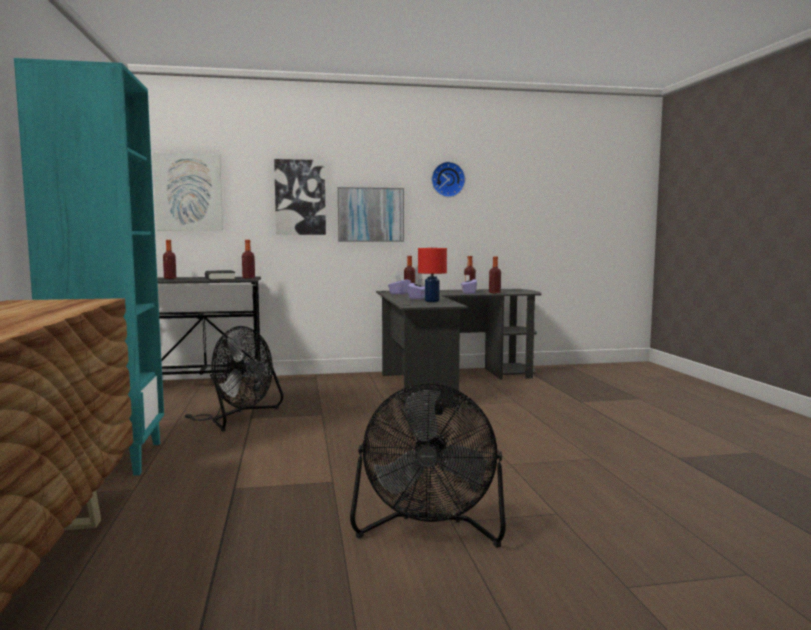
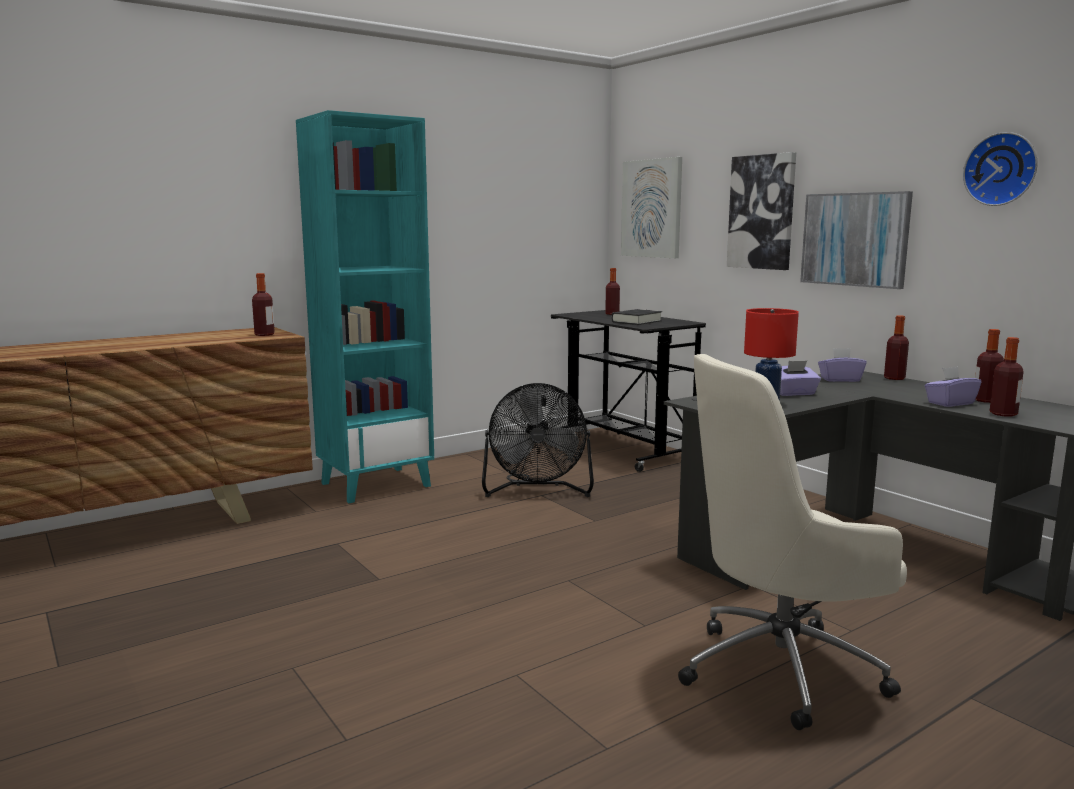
camera: 65 degrees right, 5 degrees up
bottle [242,240,255,278] -> bottle moved to [252,273,275,336]
black fan [350,384,506,548] -> none
none -> beige office chair [678,354,907,730]

